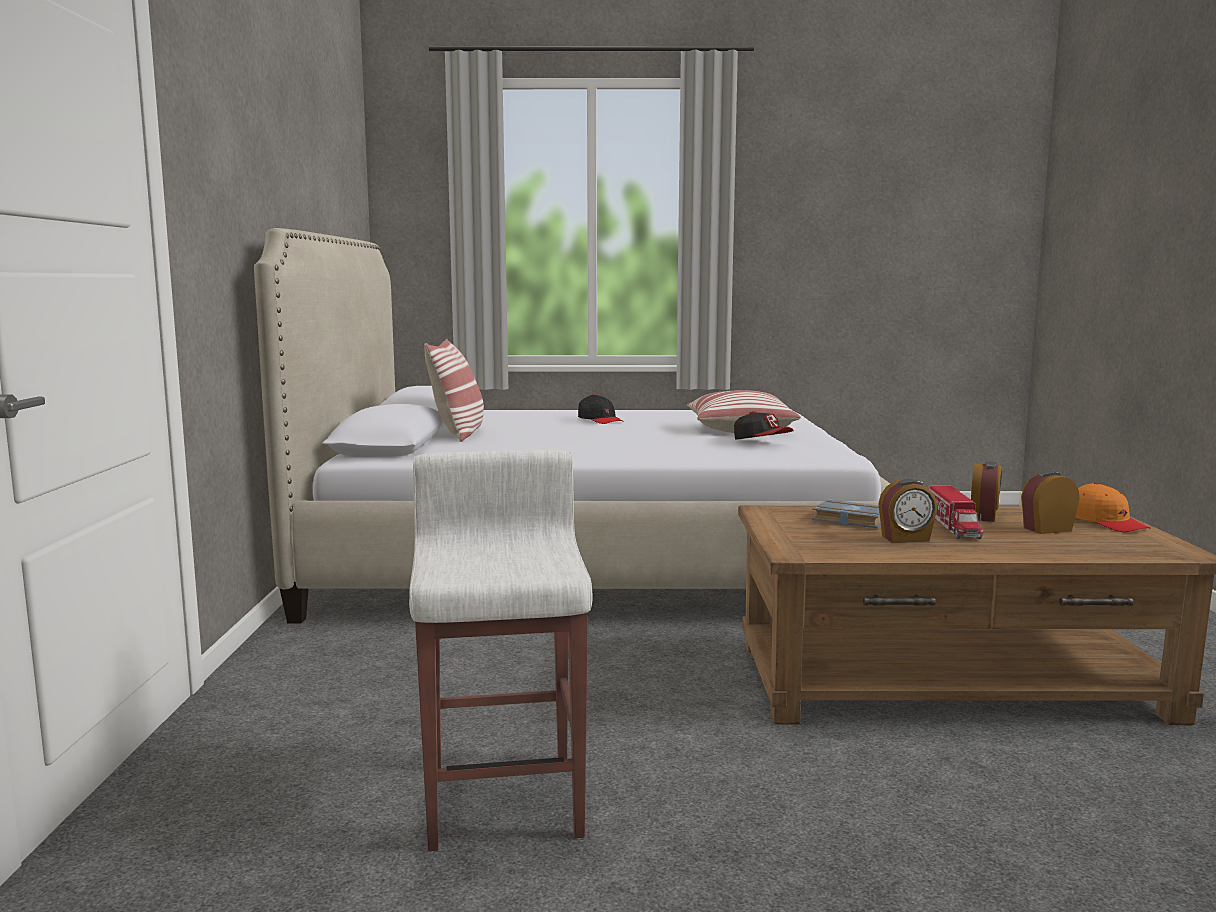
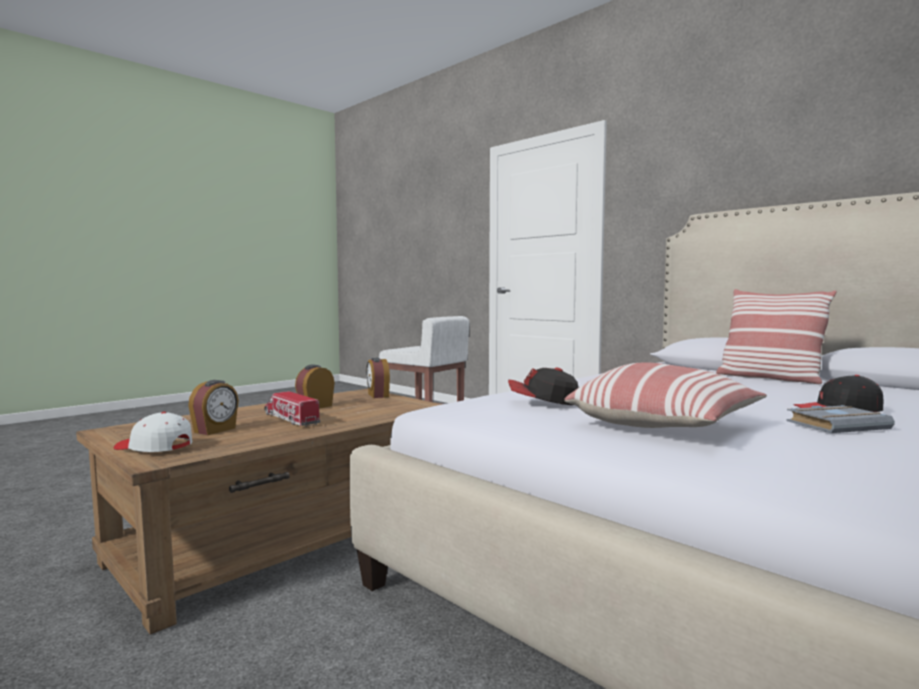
camera: 135 degrees right, 5 degrees down
grey book [812,499,881,528] -> grey book moved to [786,405,895,433]
alarm clock [971,461,1002,522] -> alarm clock moved to [366,358,390,398]
orange cap [1075,483,1150,532] -> white cap [114,412,193,452]

